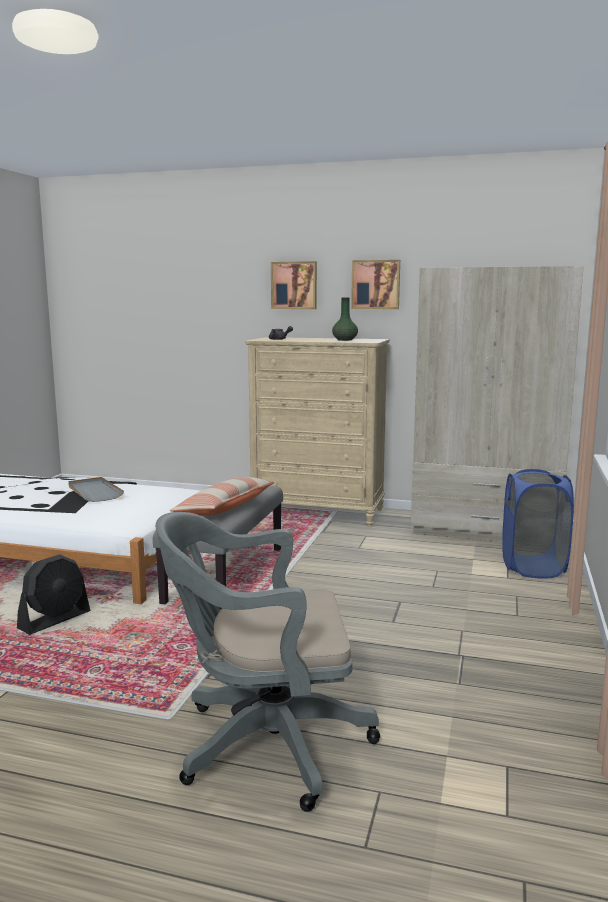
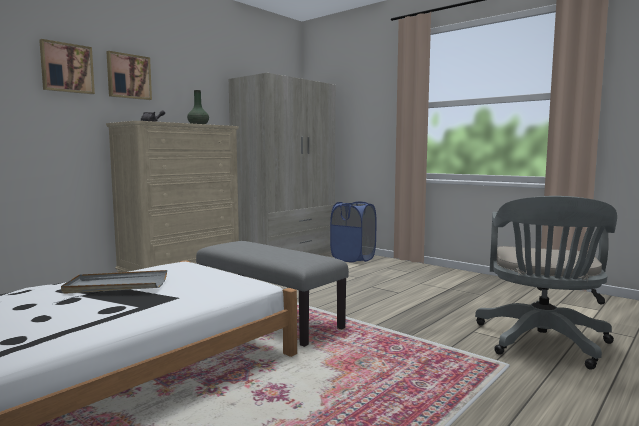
camera: 65 degrees left, 5 degrees down
black fan [17,554,90,635] -> none
pillow [170,477,274,516] -> none
picture [351,260,400,309] -> picture moved to [39,39,95,94]

